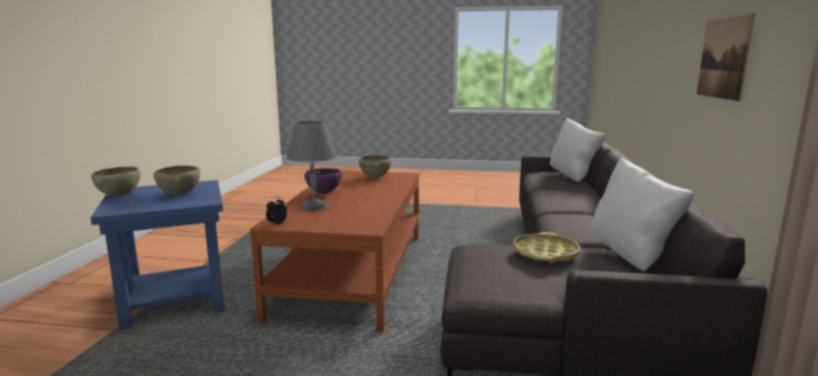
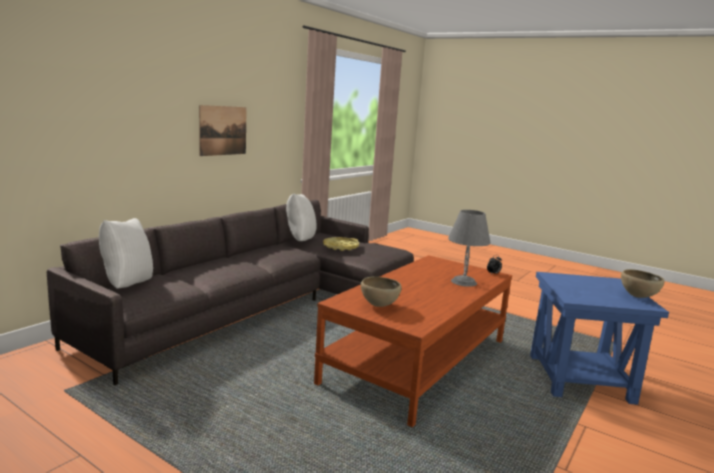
camera: 155 degrees left, 0 degrees up
brown bowl [154,165,200,195] -> none
purple bowl [304,168,342,194] -> none

